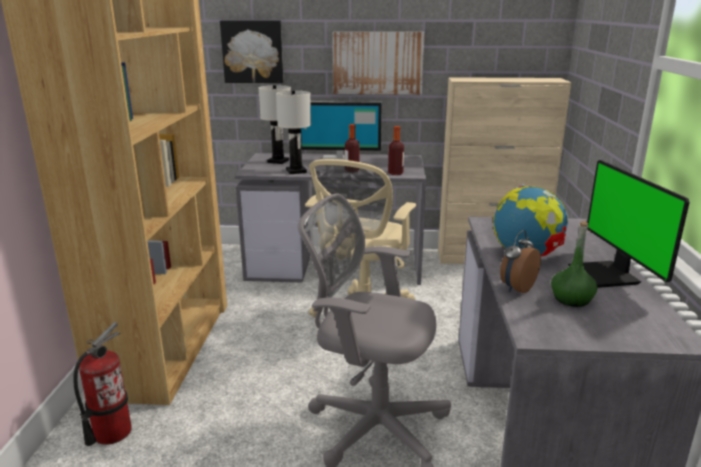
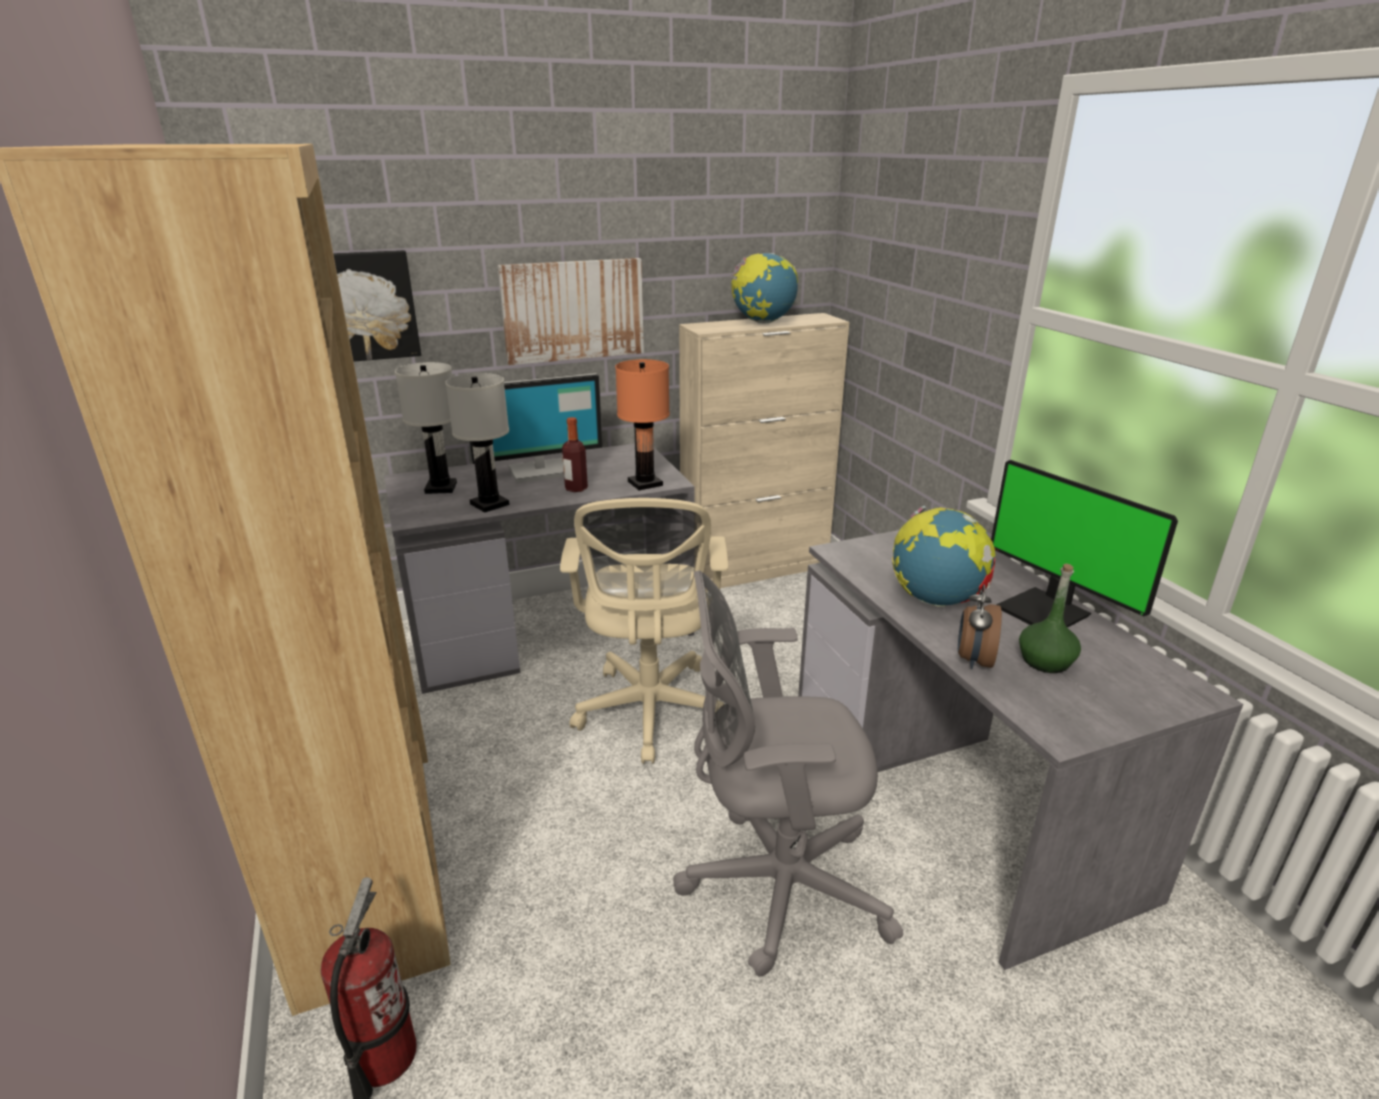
camera: 25 degrees left, 5 degrees up
bottle [388,126,404,175] -> orange table lamp [615,359,670,490]
none -> globe [730,253,798,324]

